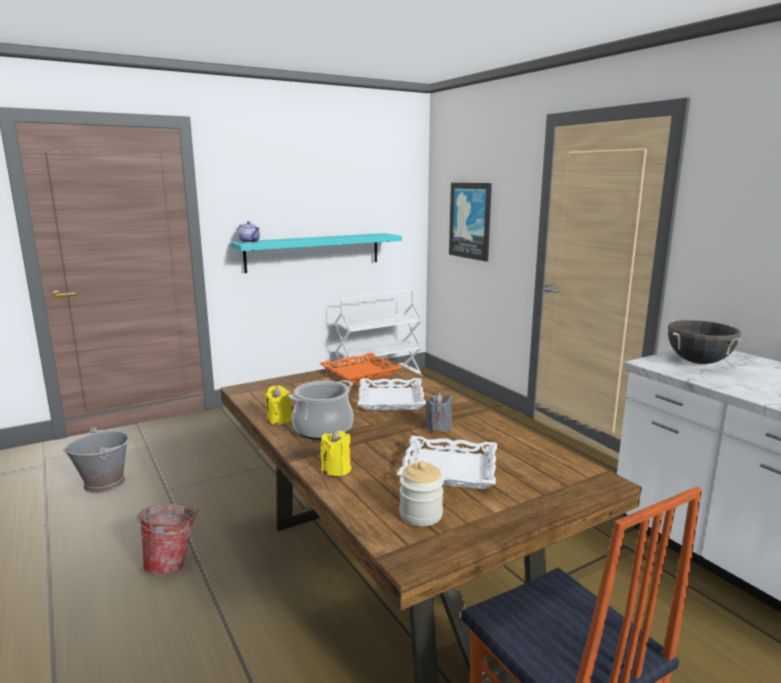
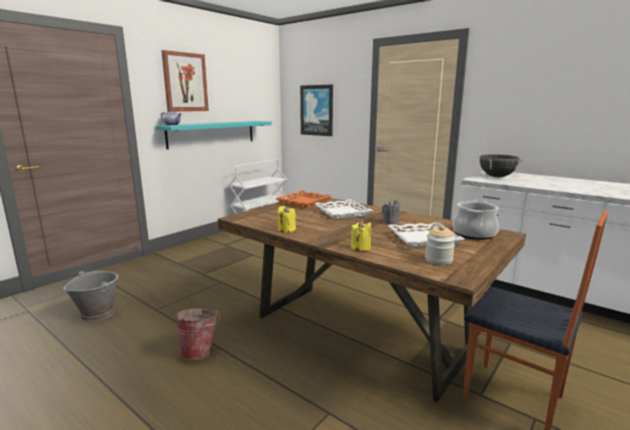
camera: 20 degrees left, 0 degrees up
cooking pot [289,380,353,440] -> cooking pot moved to [453,200,499,240]
none -> picture [161,50,209,112]

